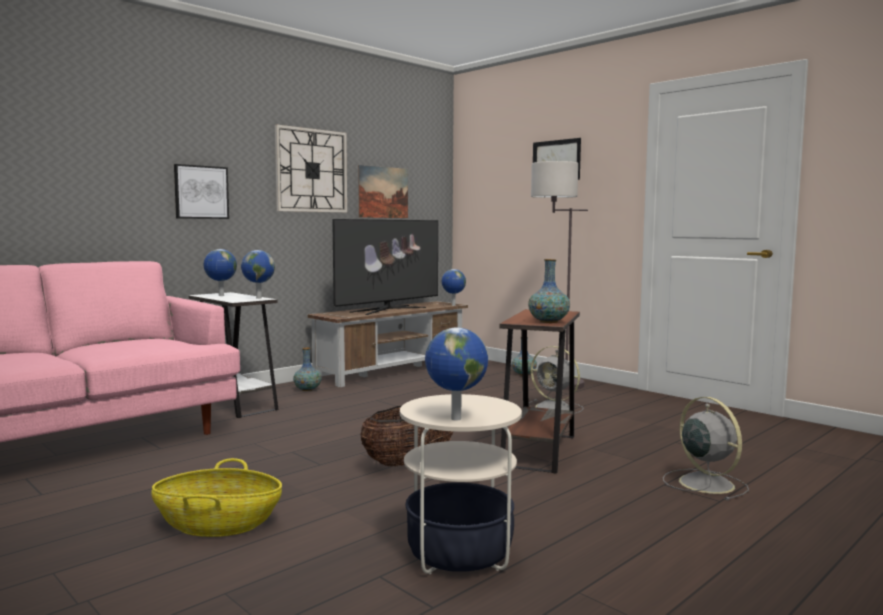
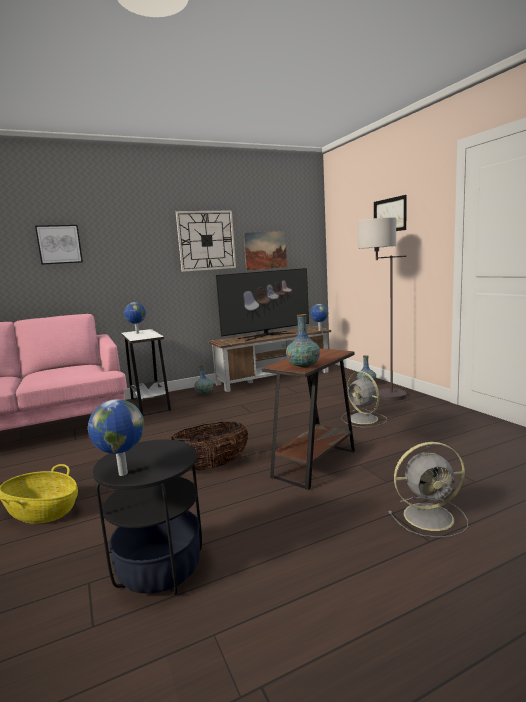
camera: 20 degrees right, 5 degrees up
picture [174,164,229,219] -> picture moved to [35,225,83,265]
globe [241,250,275,299] -> none
beige side table [400,394,522,574] -> black side table [93,439,202,595]
grey fan [663,397,749,500] -> grey fan turned 90 degrees clockwise [388,442,468,538]

